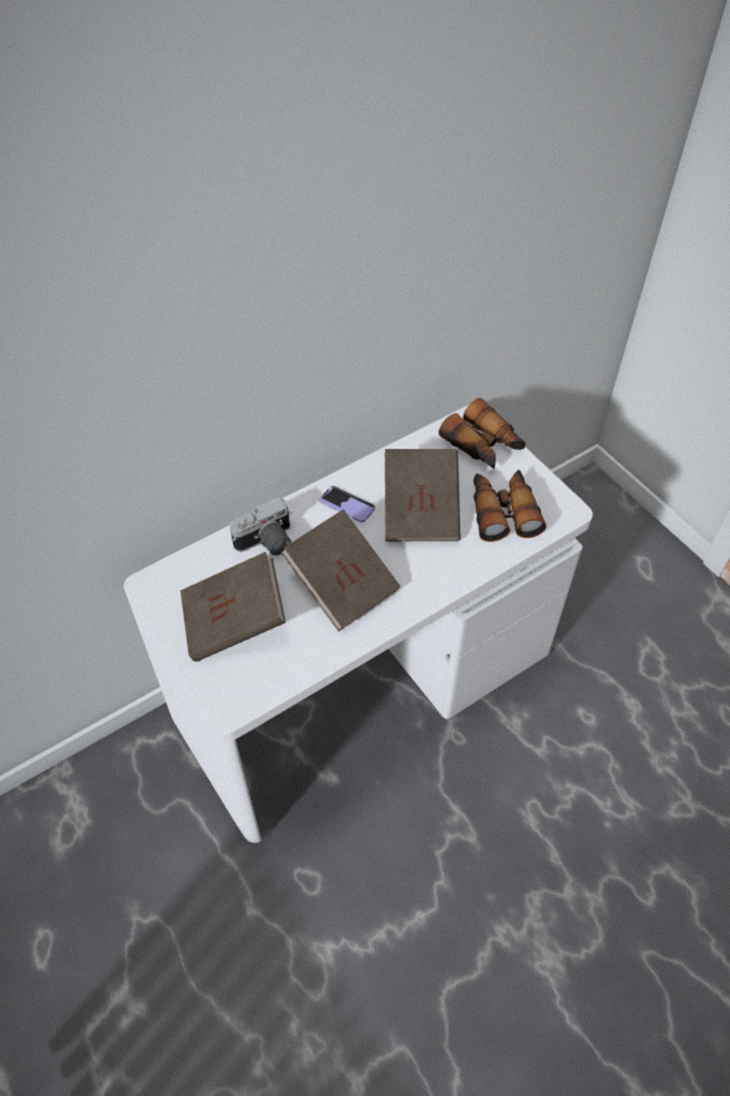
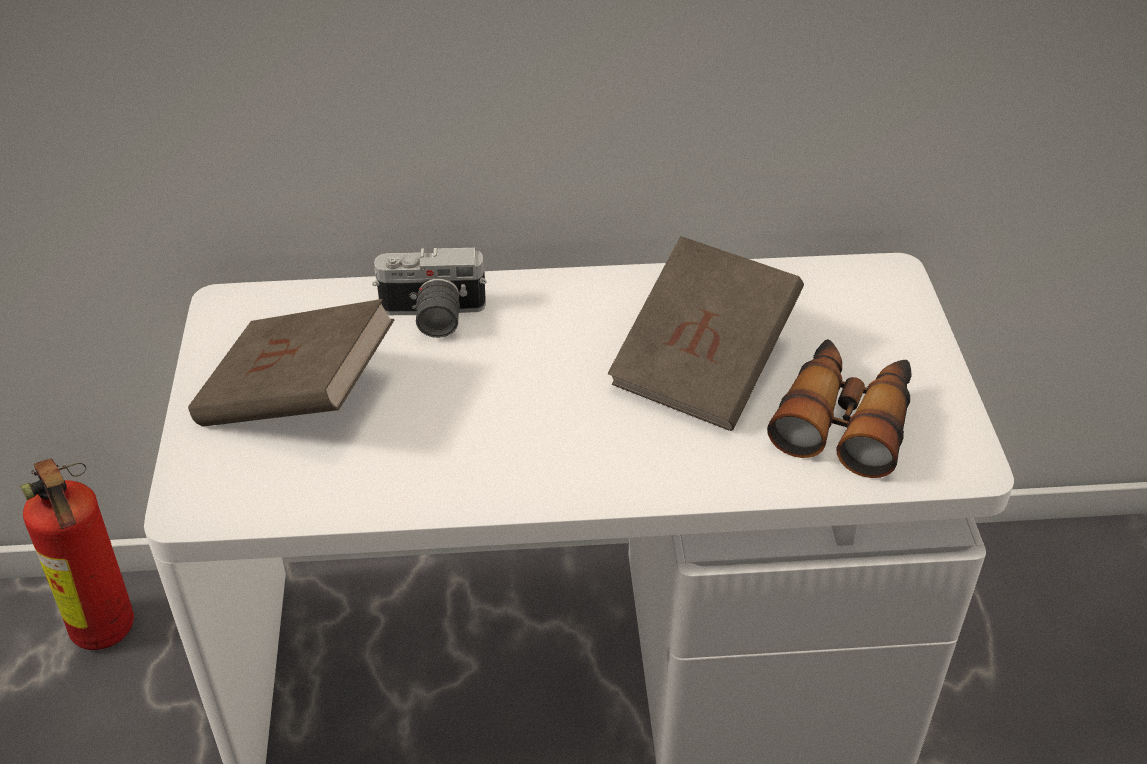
camera: 30 degrees right, 10 degrees down
brown book [281,509,401,632] -> none
phone [319,486,375,522] -> none
binoculars [439,398,526,469] -> none
none -> fire extinguisher [20,458,134,650]

